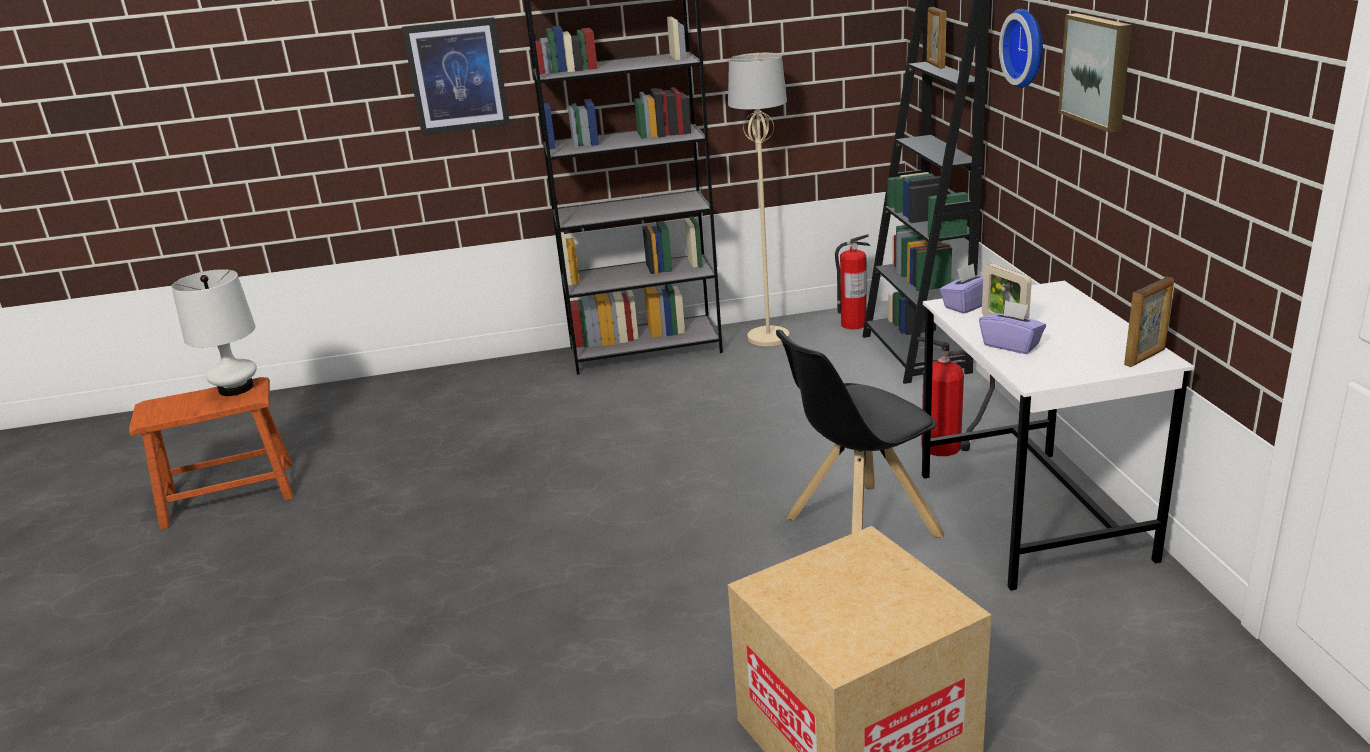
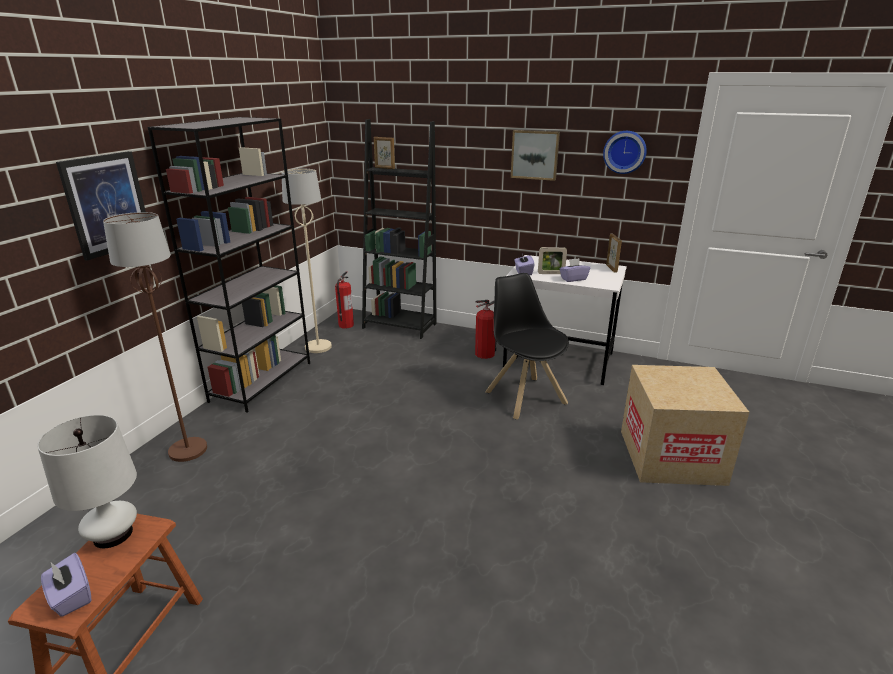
camera: 60 degrees left, 0 degrees up
black chair [776,330,944,538] -> black chair turned 150 degrees clockwise [485,273,569,419]
wall clock [999,9,1043,88] -> wall clock moved to [603,131,647,174]
none -> purple tissue box [41,553,91,617]
none -> brown floor lamp [103,212,207,462]

